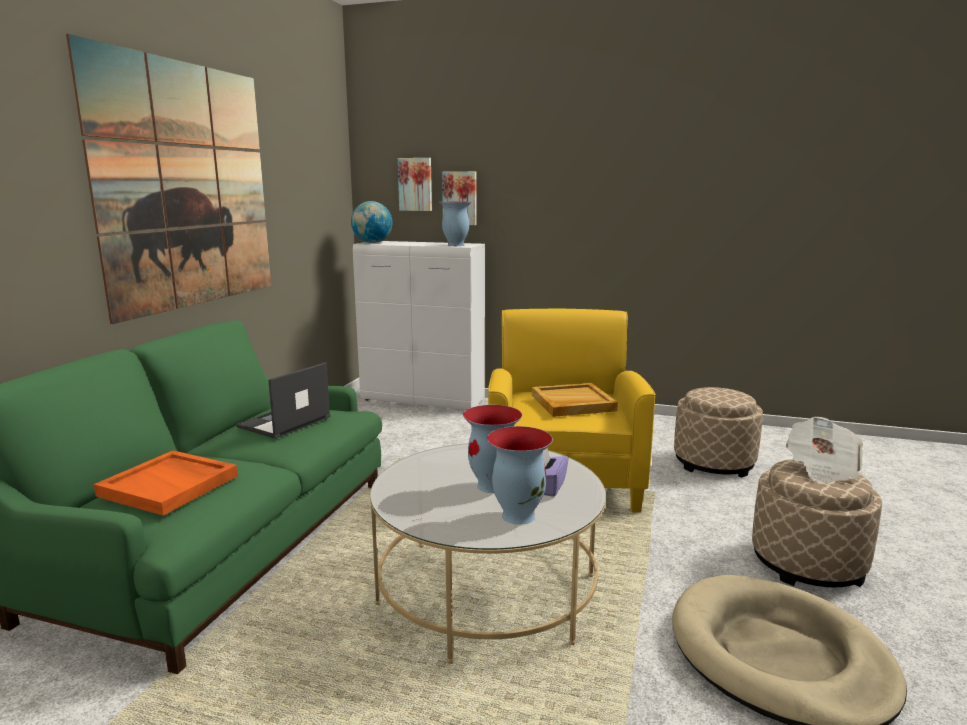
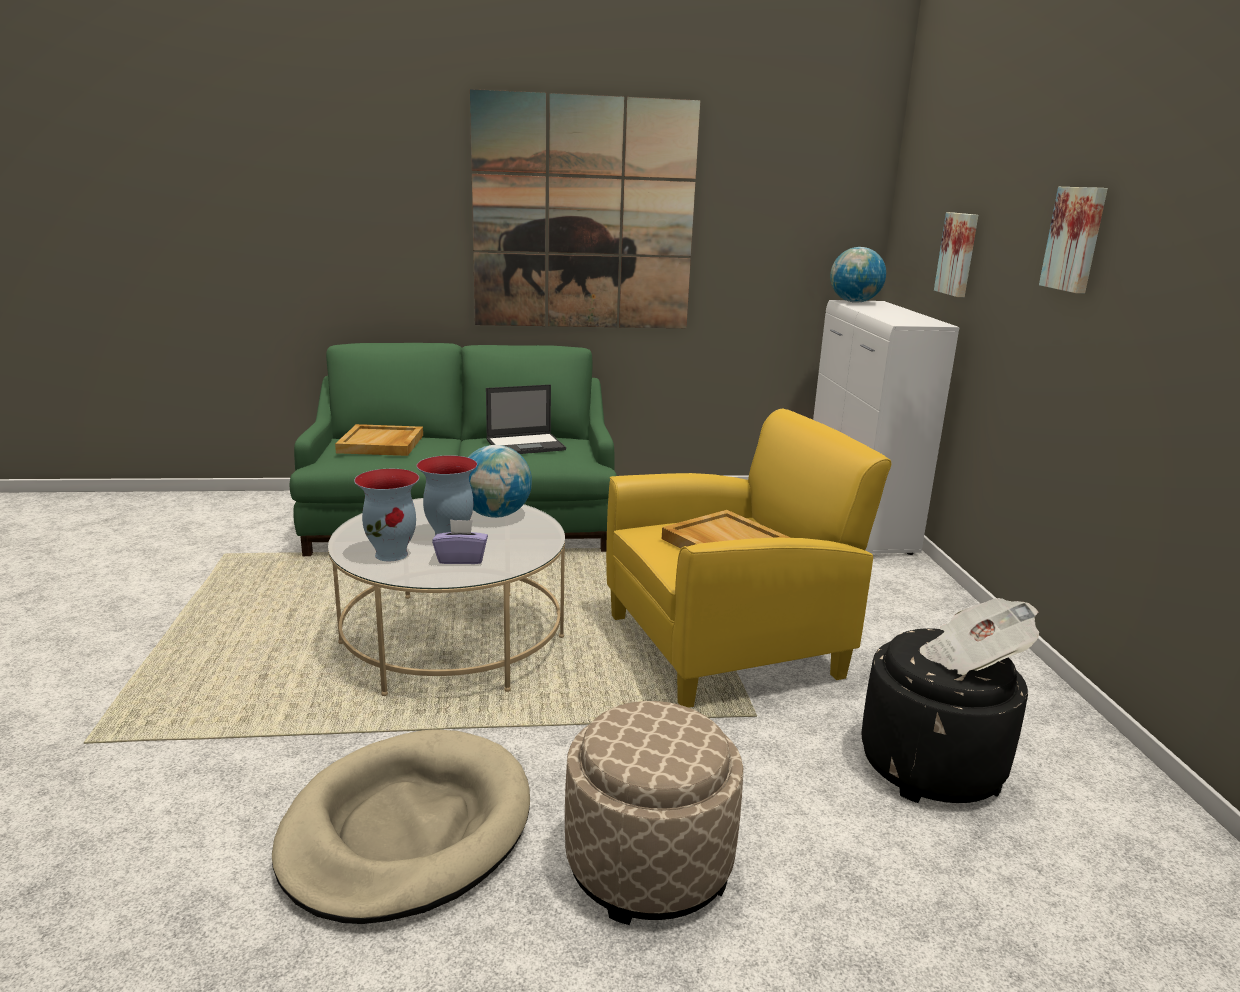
camera: 65 degrees right, 5 degrees up
orange tray [94,450,238,516] -> beige tray [335,424,423,456]
laptop [236,362,331,439] -> laptop turned 150 degrees clockwise [486,384,566,454]
picture [398,158,432,211] -> picture moved to [1039,187,1108,294]
vase [439,201,472,246] -> none
beige ottoman [674,387,763,478] -> black ottoman [862,628,1028,803]
newspaper [786,417,863,483] -> newspaper moved to [920,598,1040,675]
none -> globe [468,445,532,518]

